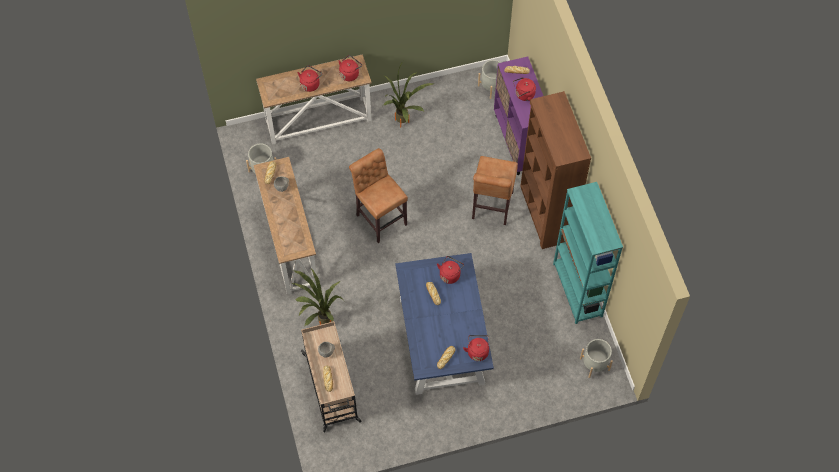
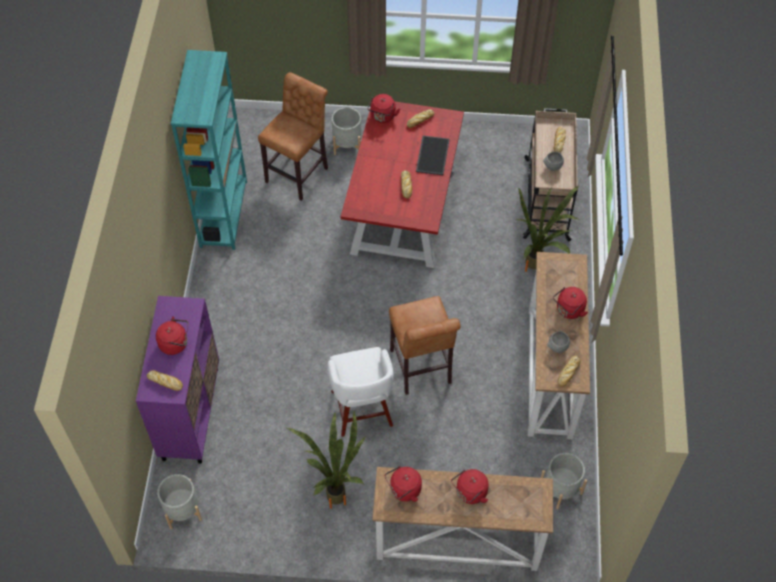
camera: 160 degrees left, 5 degrees down
blue dining table [395,253,494,395] -> red dining table [341,98,464,268]
red kettle [437,256,464,284] -> red kettle moved to [553,287,588,319]
brown stool [472,156,518,225] -> brown stool moved to [258,72,328,201]
brown bookcase [520,91,591,249] -> none
grey planter [580,339,613,378] -> grey planter moved to [332,107,362,155]
none -> white stool [327,347,394,437]
none -> tray [416,136,450,175]

